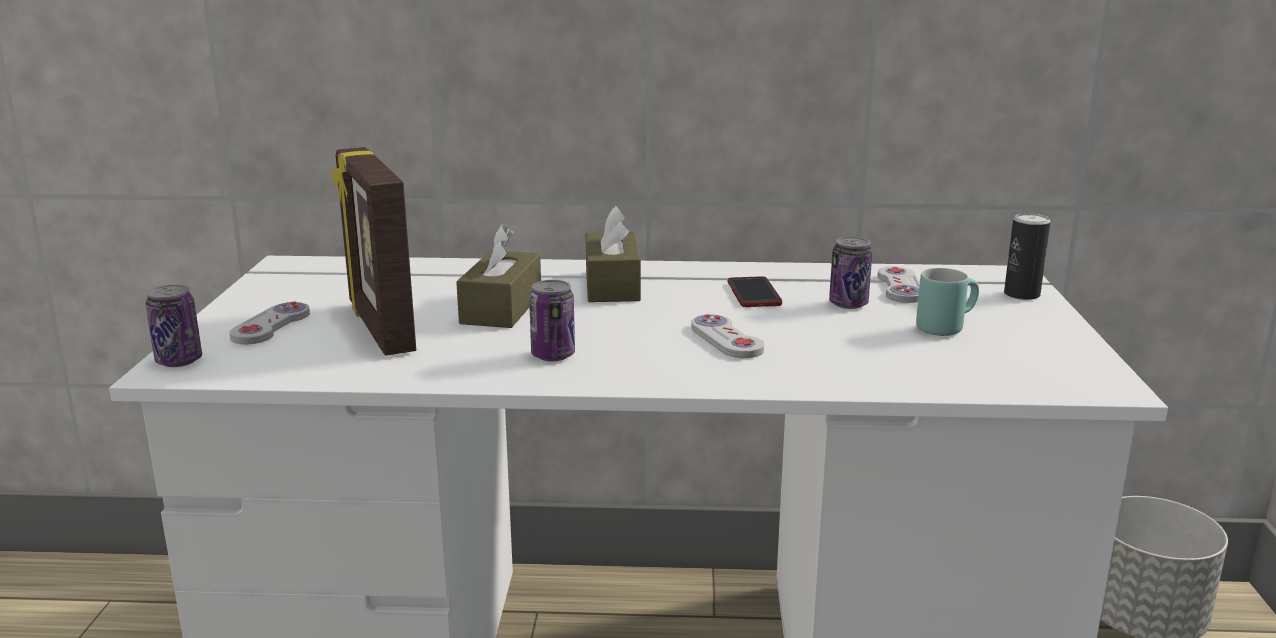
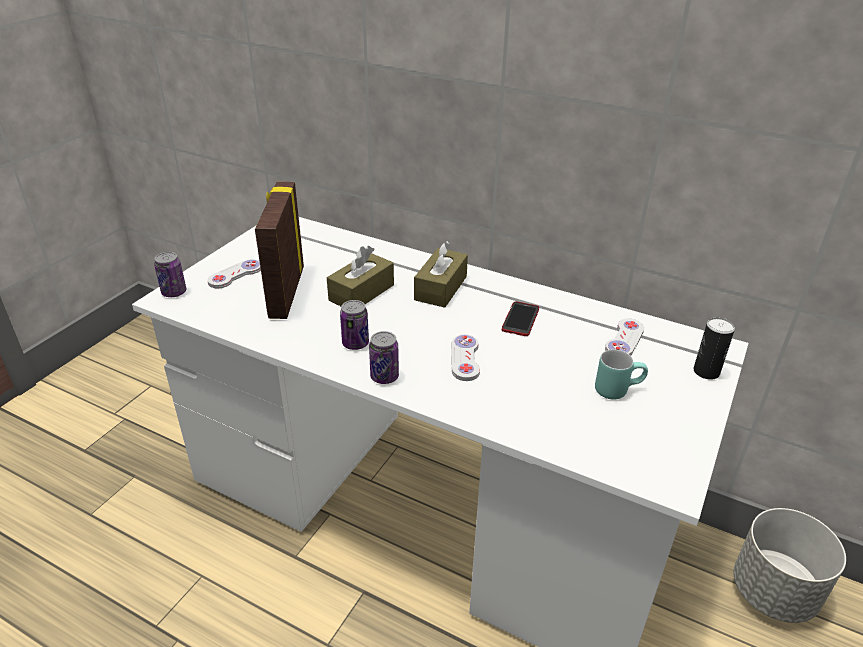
camera: 25 degrees right, 15 degrees up
can [829,237,872,309] -> can moved to [369,331,399,384]

